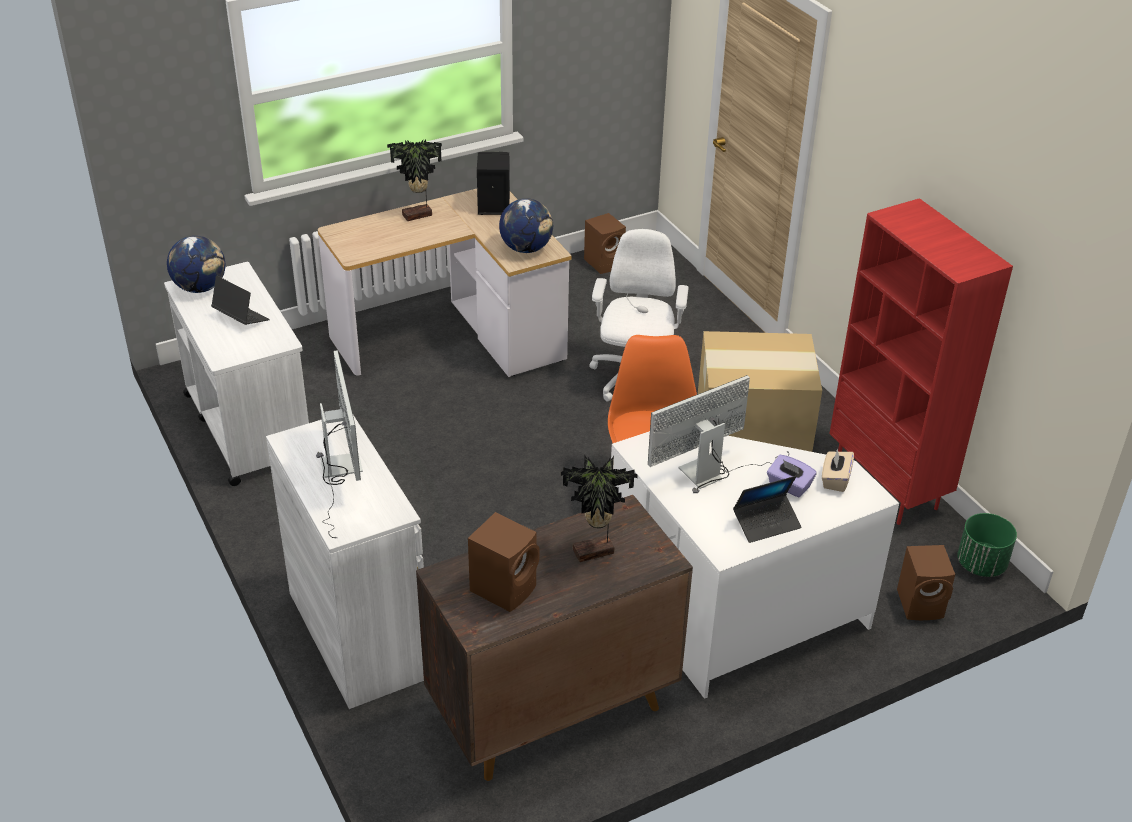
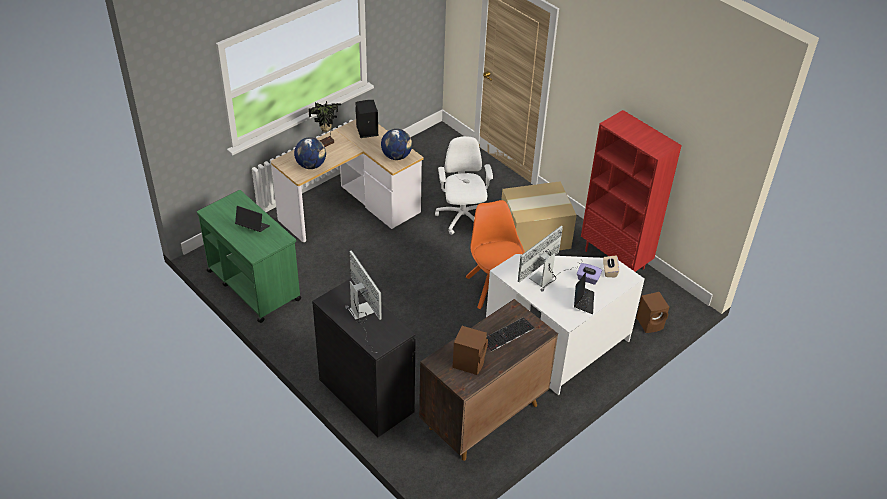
camera: 15 degrees left, 5 degrees up
white cart [164,262,309,486] -> green cart [197,190,301,323]
globe [167,236,226,293] -> globe moved to [294,137,326,169]
white cabinet [266,415,424,709] -> black cabinet [312,279,416,437]
potted plant [561,456,638,562] -> keyboard [486,317,534,351]
brown speaker [584,213,626,274] -> none
laptop [733,476,801,543] -> laptop turned 45 degrees counterclockwise [574,272,594,314]
green planter [957,513,1017,577] -> none

